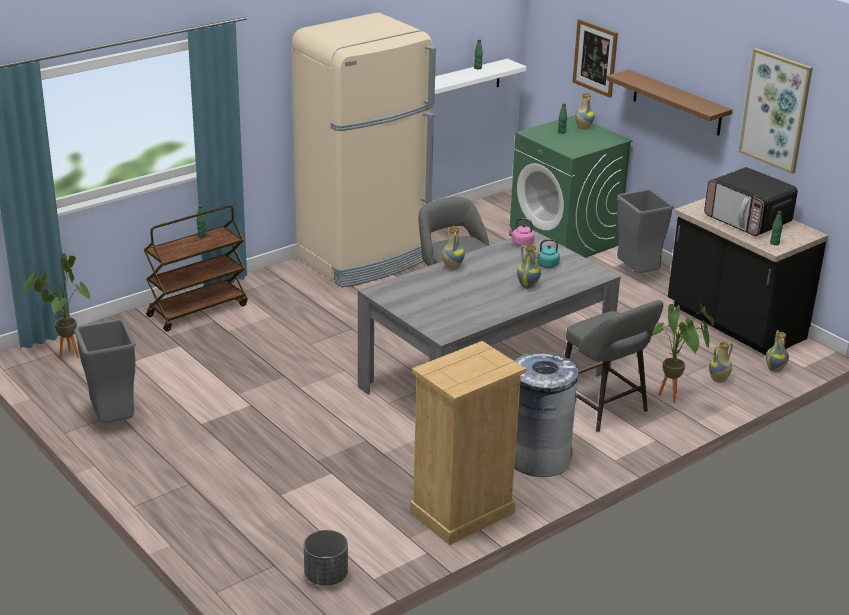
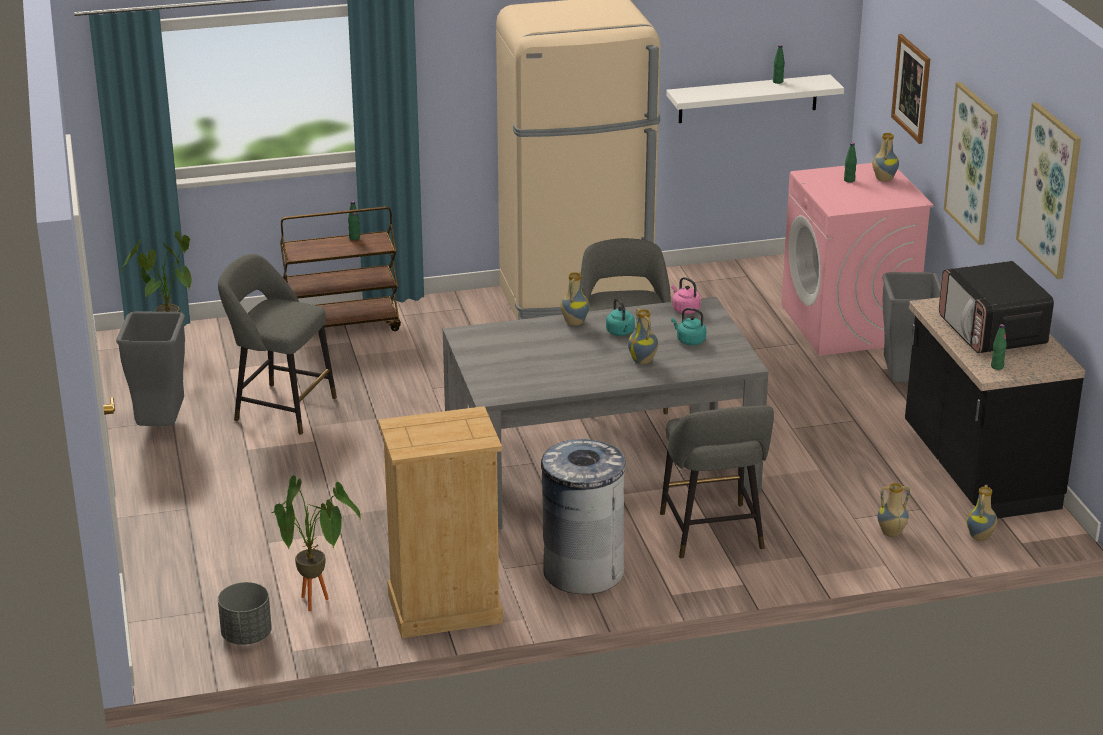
camera: 25 degrees right, 0 degrees up
green washing machine [509,115,633,258] -> pink washing machine [781,163,934,356]
brown shelf [606,70,732,136] -> picture [944,82,998,245]
potted plant [652,303,714,403] -> potted plant moved to [272,475,361,611]
none -> grey stool [218,254,337,435]
none -> turquoise kettle [606,298,635,336]

